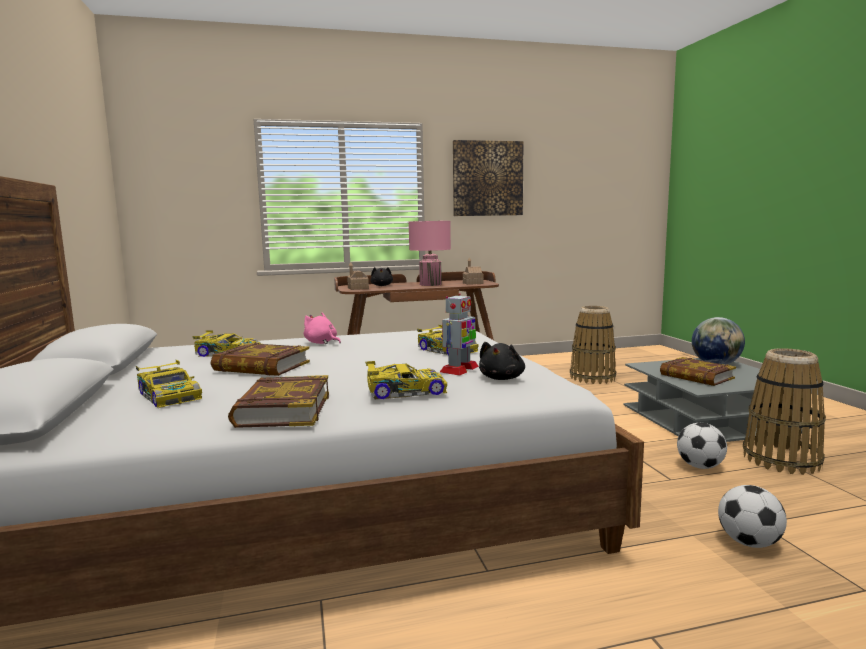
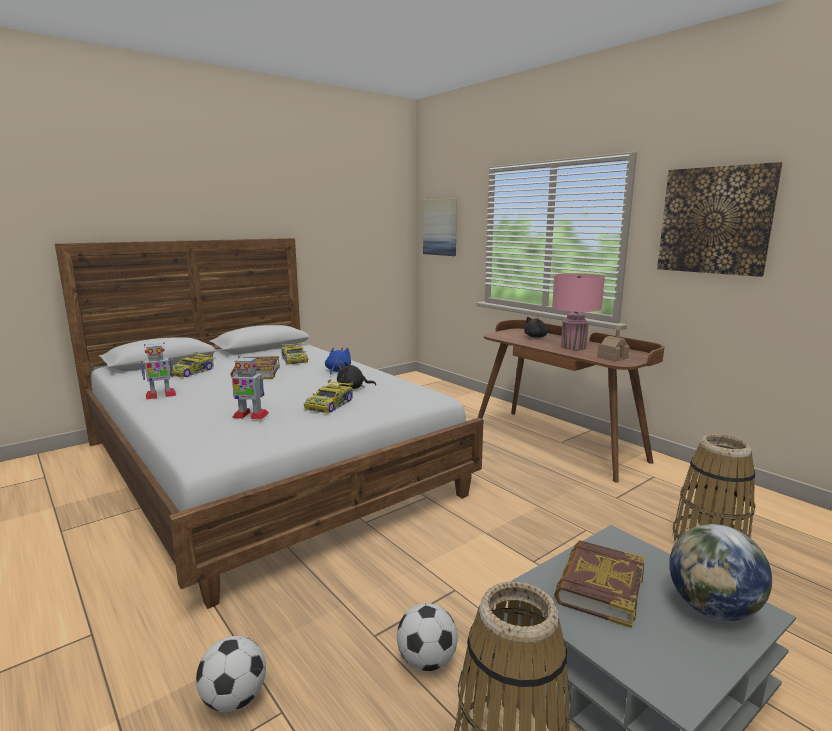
camera: 65 degrees right, 5 degrees up
book [228,375,329,428] -> toy robot [140,342,176,400]
pink plush toy [304,312,341,344] -> blue plush toy [325,347,351,375]
toy house [347,262,369,290] -> none
toy car [365,361,447,399] -> none
black plush toy [479,342,525,380] -> black plush toy moved to [337,362,376,389]
none -> picture [423,199,457,256]

